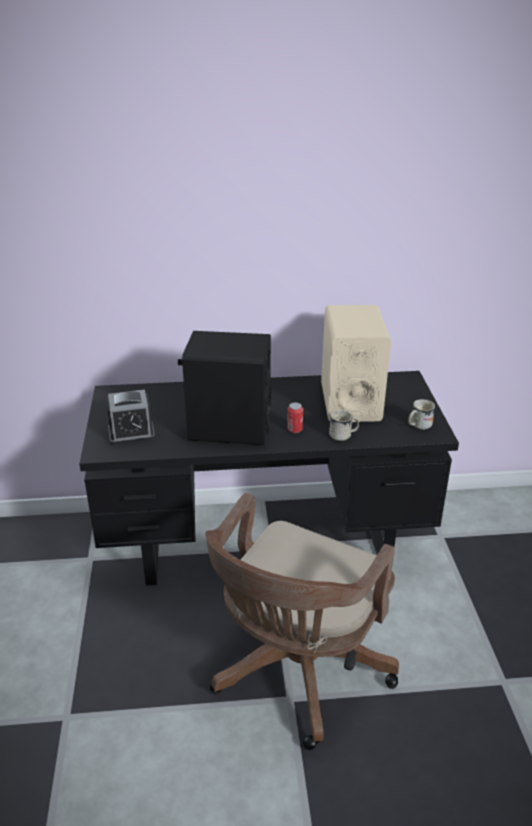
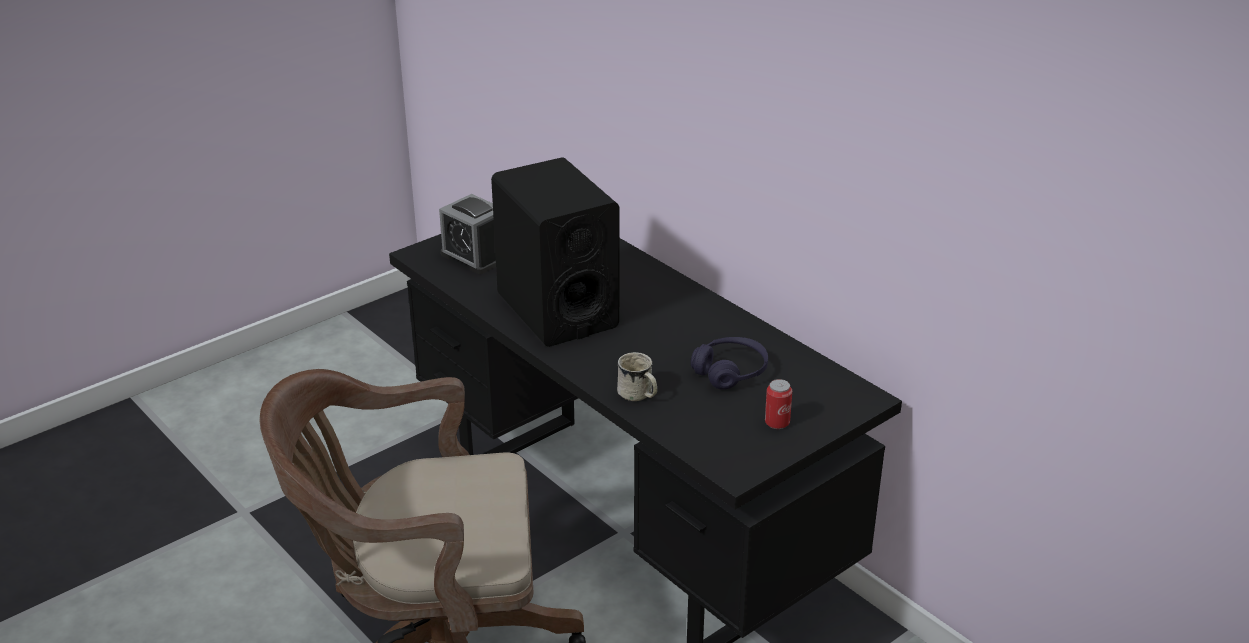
camera: 55 degrees right, 0 degrees up
can [287,402,303,433] -> can moved to [765,379,792,429]
beige speaker [321,305,391,422] -> purple headphones [691,337,768,390]
white mug [408,399,435,430] -> none

